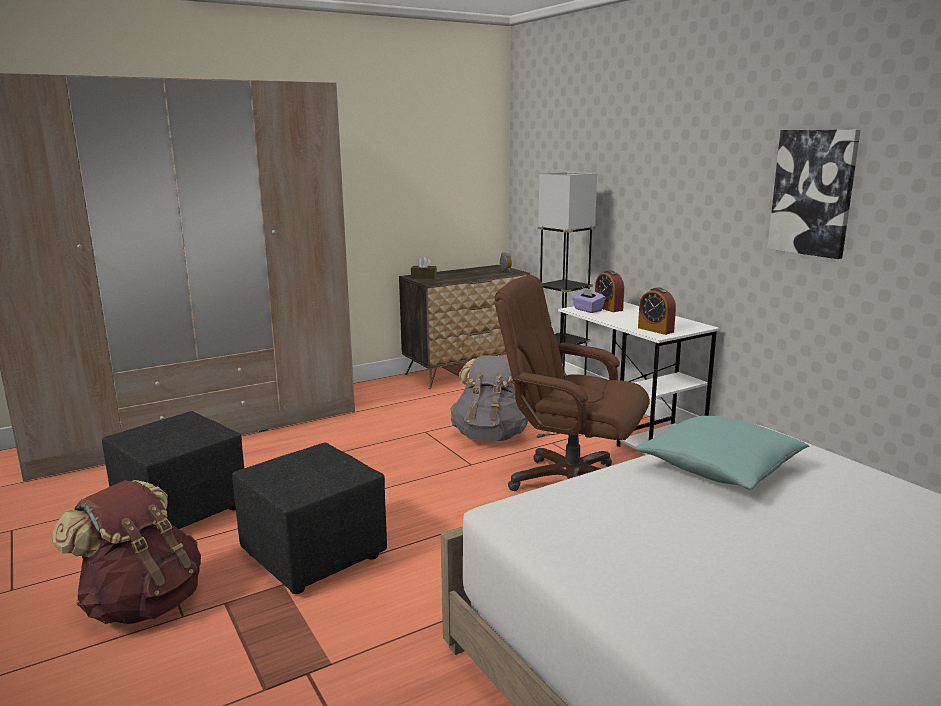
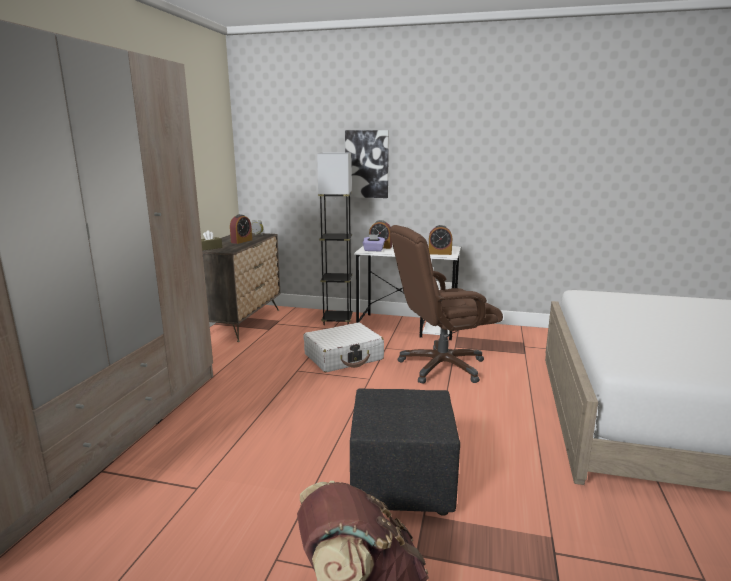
camera: 45 degrees left, 0 degrees up
black ottoman [102,411,244,529] -> none
grey backpack [450,355,528,441] -> white suitcase [303,323,384,372]
turquoise pillow [635,416,809,490] -> none
picture [767,130,860,259] -> picture moved to [345,130,389,198]
none -> alarm clock [230,214,252,244]

